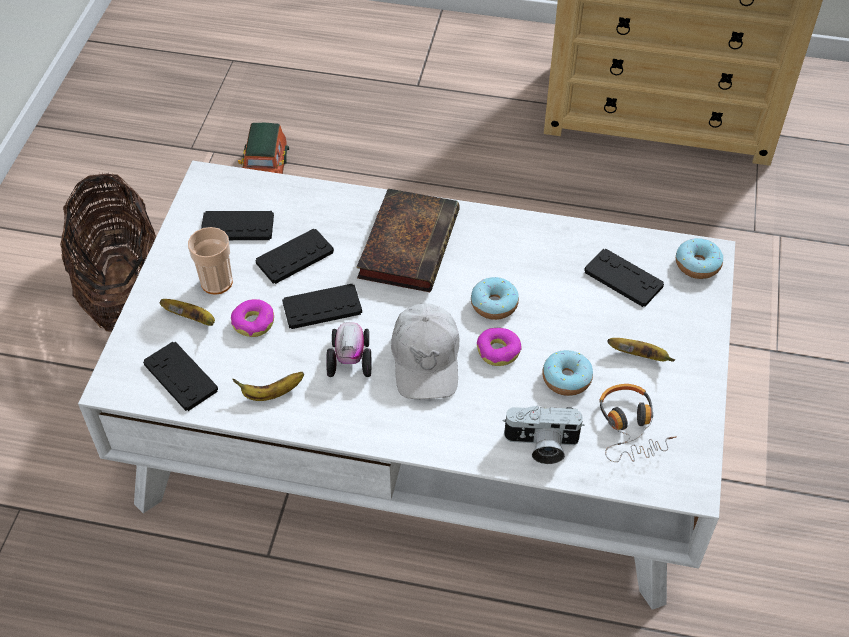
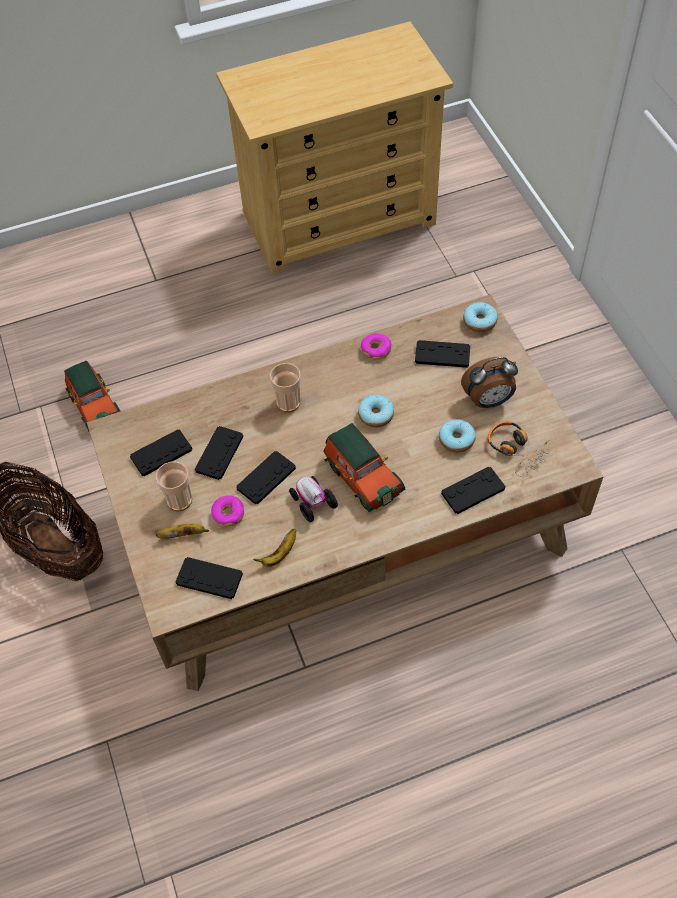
camera: 30 degrees left, 5 degrees up
white coffee table [78,161,735,610] -> brown coffee table [87,294,604,691]
book [357,189,460,292] -> cup [270,363,301,413]
white cap [391,303,459,399] -> toy car [324,423,406,512]
donut [477,328,522,366] -> donut moved to [361,333,391,360]
camera [502,406,584,464] -> black game controller [441,467,505,514]
banana [608,338,675,362] -> alarm clock [461,357,518,408]

